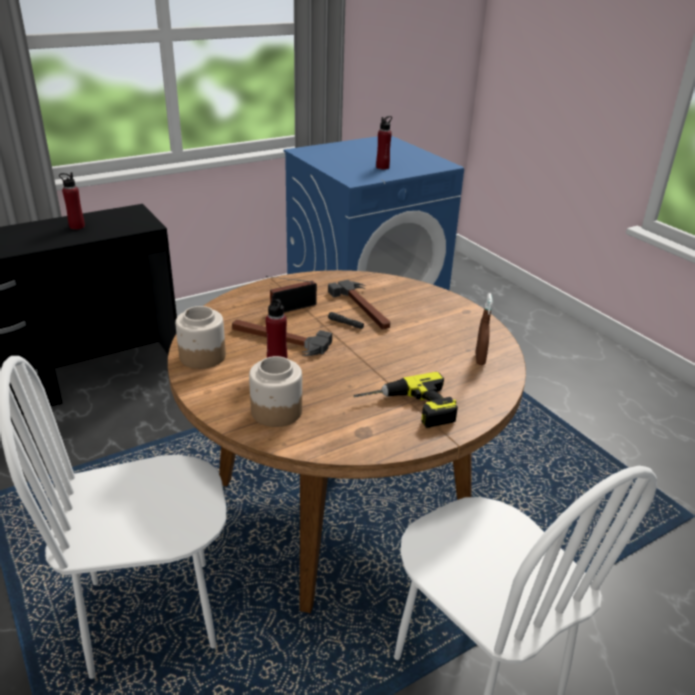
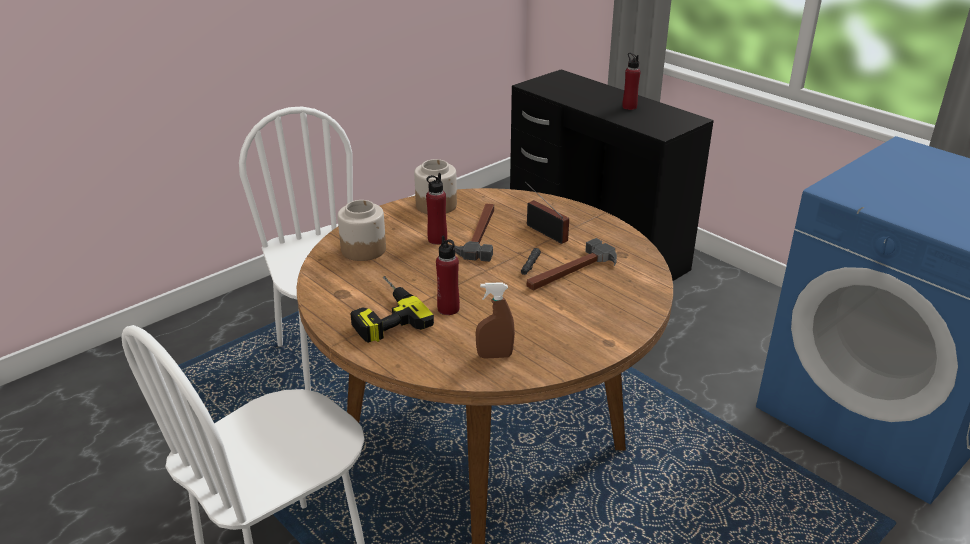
camera: 80 degrees right, 0 degrees up
red bottle [376,116,392,170] -> red bottle moved to [436,235,460,315]

